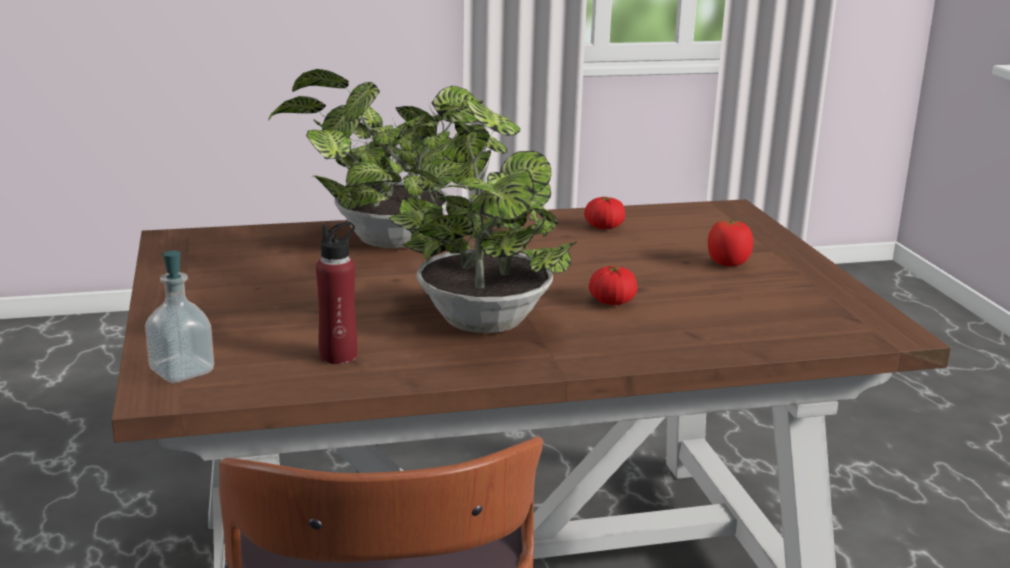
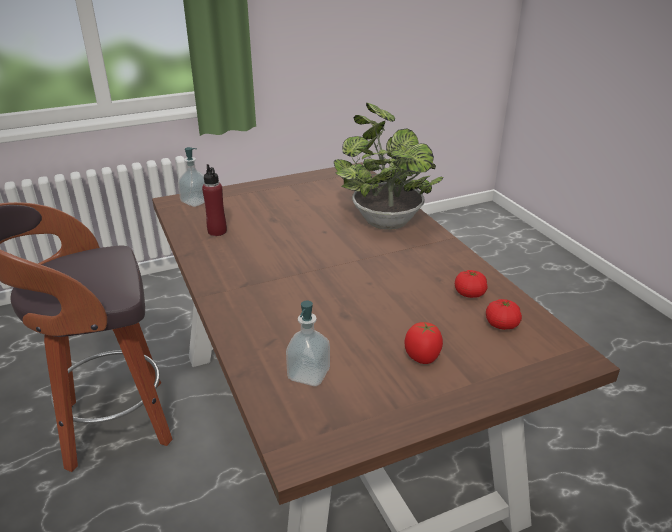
camera: 80 degrees right, 10 degrees up
potted plant [389,99,576,333] -> none
tomato [589,266,638,305] -> tomato moved to [486,299,522,330]
none -> soap dispenser [286,300,330,386]

